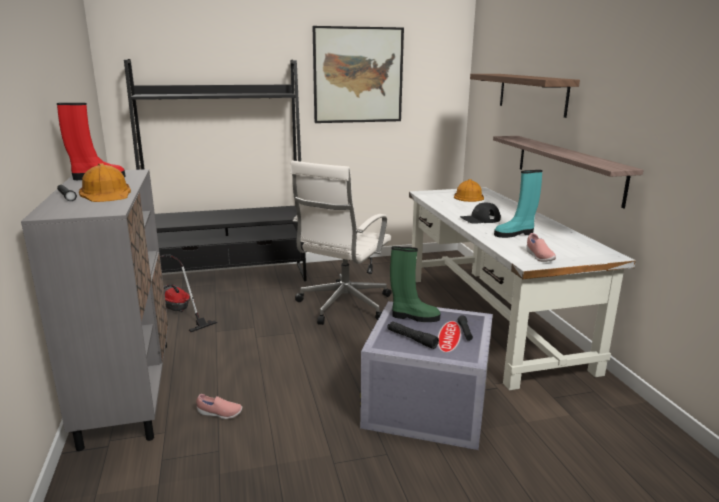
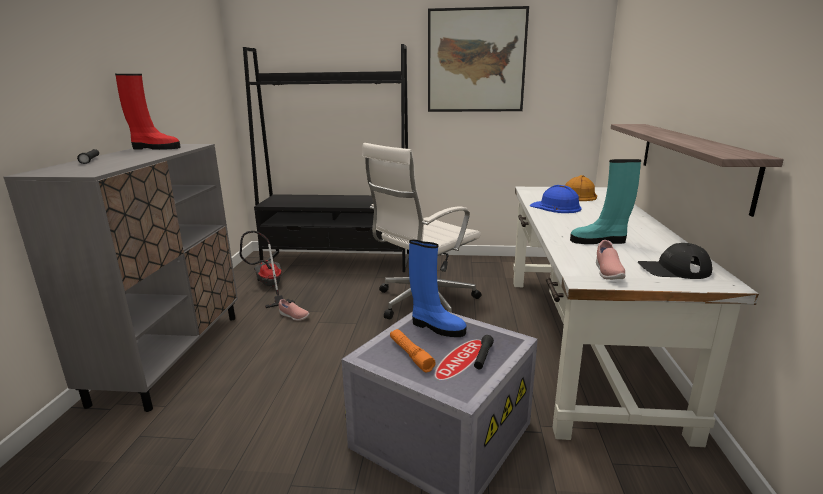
camera: 20 degrees right, 0 degrees up
orange hard hat [79,163,131,202] -> none
pink shoe [196,394,242,419] -> pink shoe moved to [279,299,310,321]
black flashlight [387,321,439,349] -> orange flashlight [390,329,436,372]
green boot [390,246,440,322] -> blue boot [409,240,466,337]
black cap [460,202,501,224] -> black cap moved to [638,243,713,279]
shelf [470,74,580,118] -> none
none -> blue hard hat [530,185,582,213]

